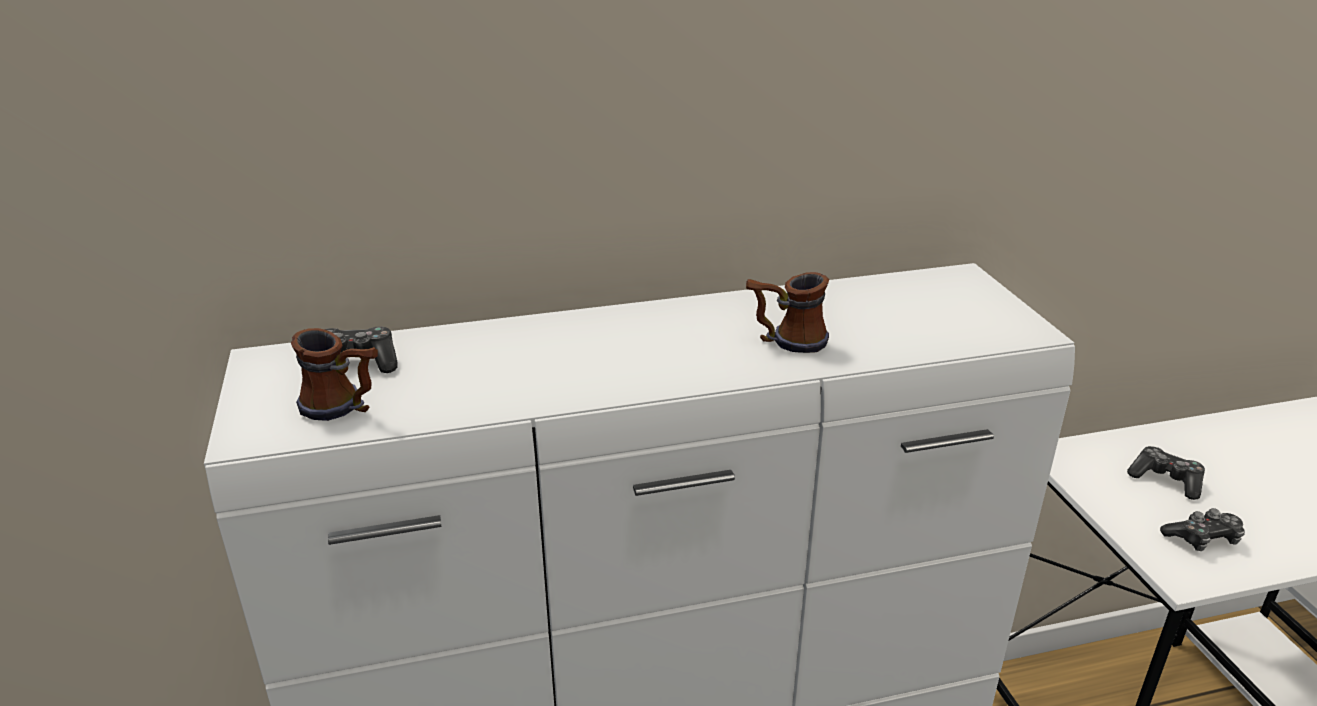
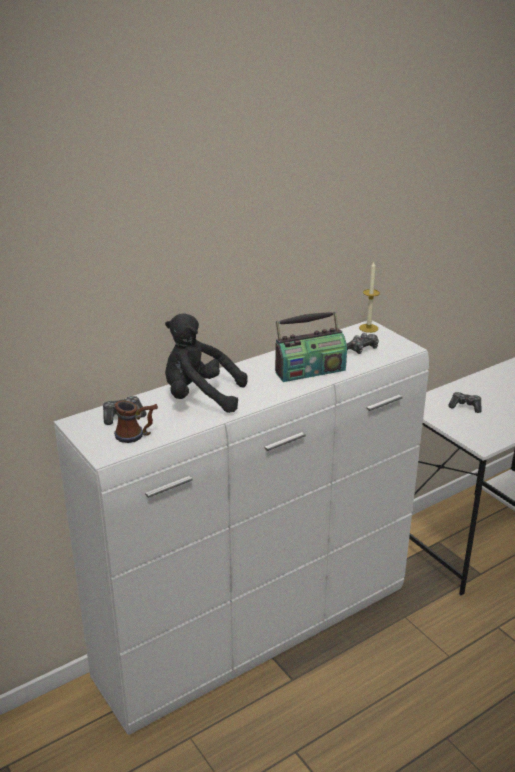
camera: 20 degrees left, 0 degrees up
mug [746,272,829,353] -> radio [275,311,347,382]
game controller [1160,508,1245,551] -> game controller moved to [347,333,379,354]
none -> black plush toy [165,313,248,413]
none -> candle [359,262,380,333]

